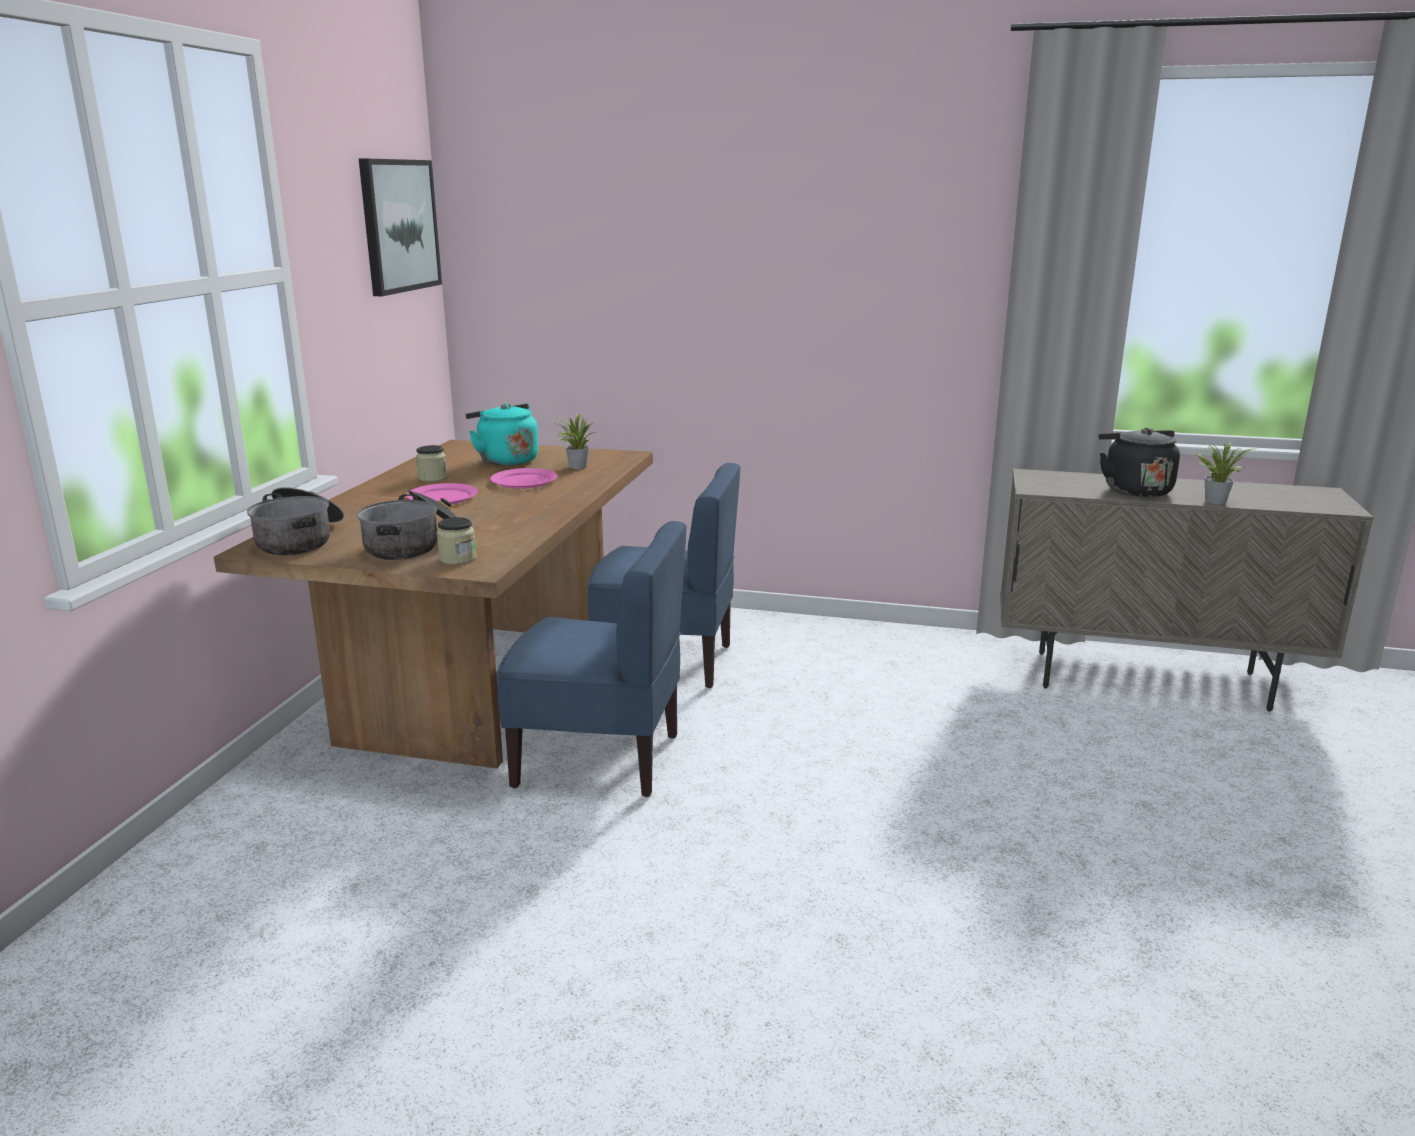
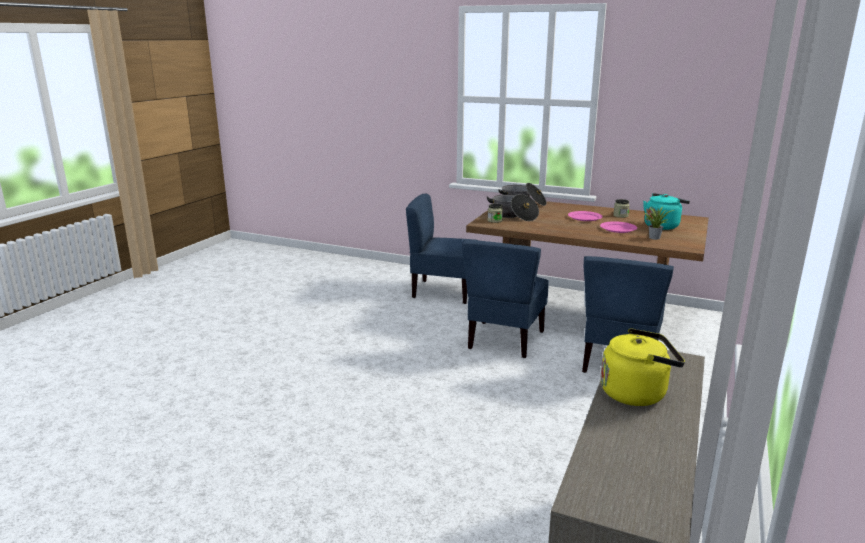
camera: 100 degrees right, 0 degrees up
picture [359,159,442,296] -> none
black kettle [1099,428,1180,497] -> yellow kettle [600,328,685,406]
potted plant [1194,443,1254,504] -> none
none -> blue chair [406,194,474,304]

